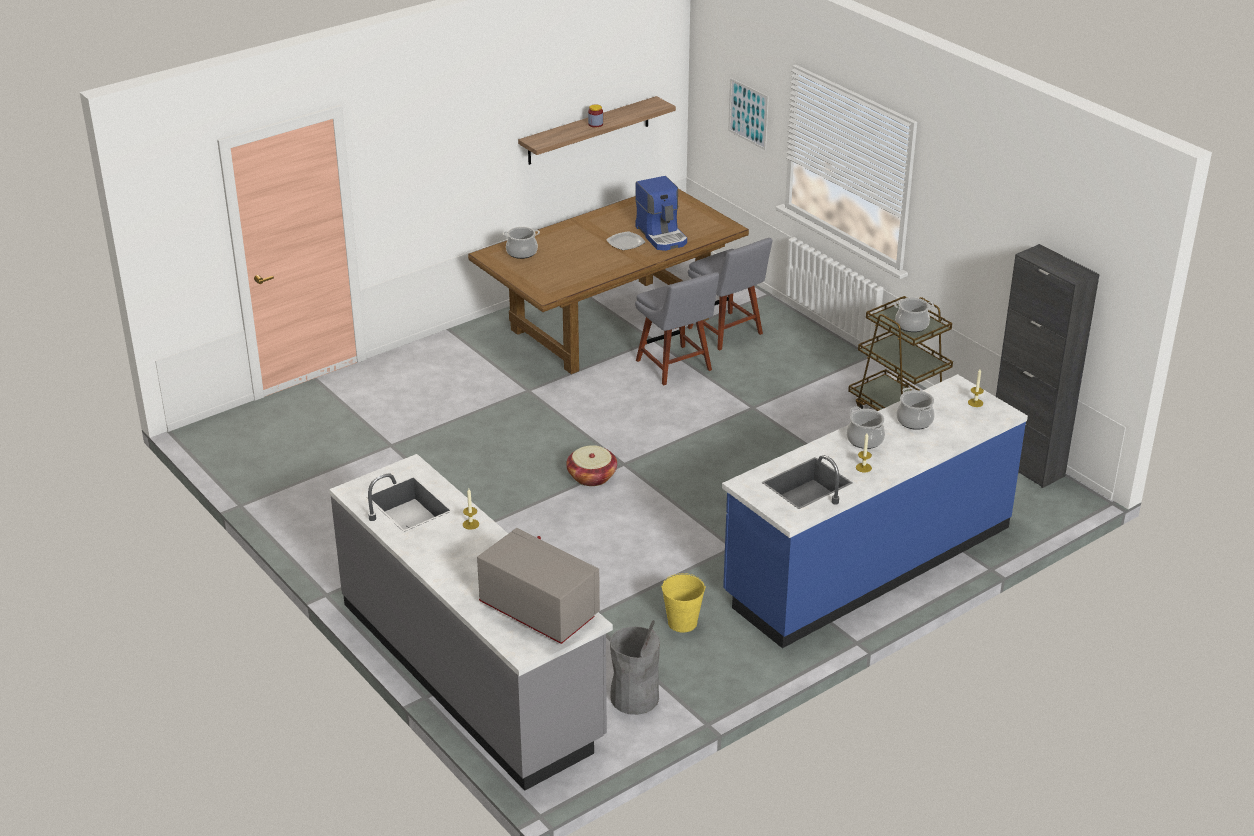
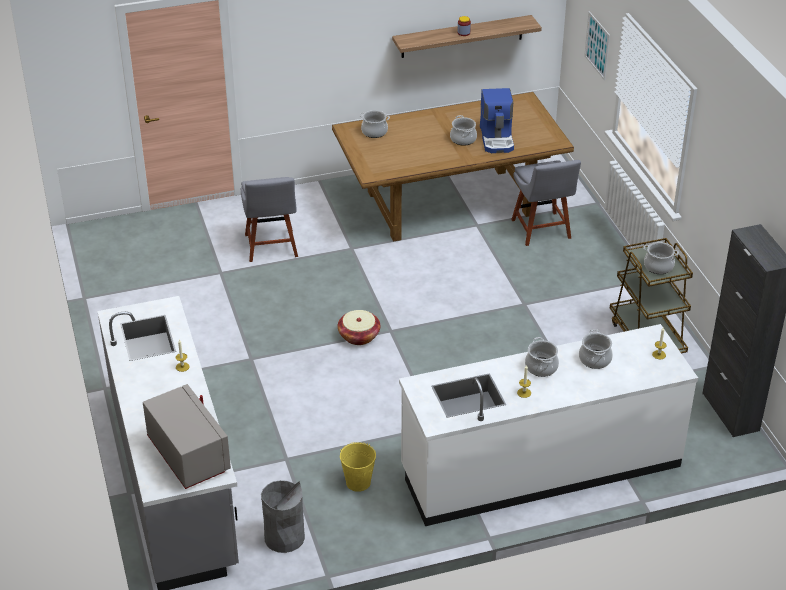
camera: 20 degrees right, 5 degrees up
plate [606,231,645,250] -> cooking pot [450,115,477,145]
grey chair [635,272,719,386] -> grey chair moved to [241,177,298,262]
blue counter [722,374,1028,648] -> white counter [399,324,698,526]

